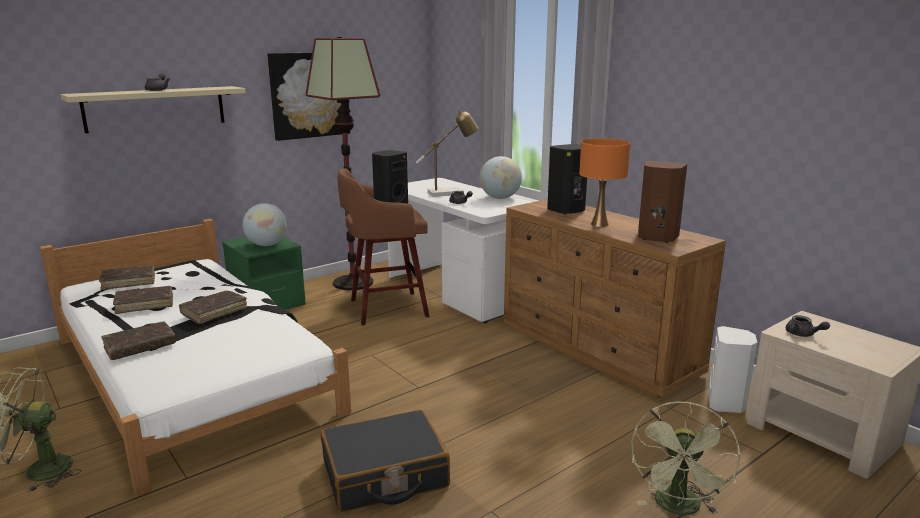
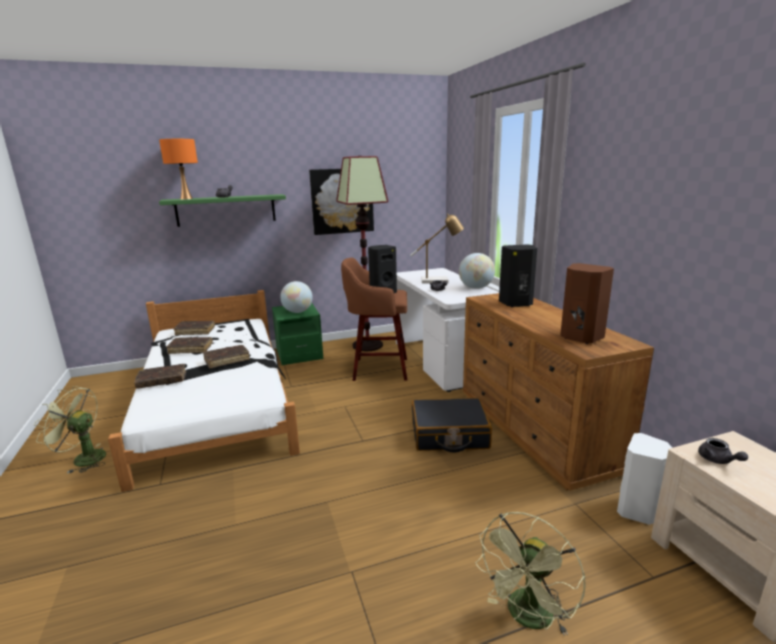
camera: 20 degrees right, 0 degrees up
beige shelf [61,86,246,133] -> green shelf [159,194,286,227]
black suitcase [321,410,450,512] -> black suitcase moved to [412,398,492,452]
orange table lamp [579,138,630,227] -> orange table lamp moved to [159,139,198,200]

